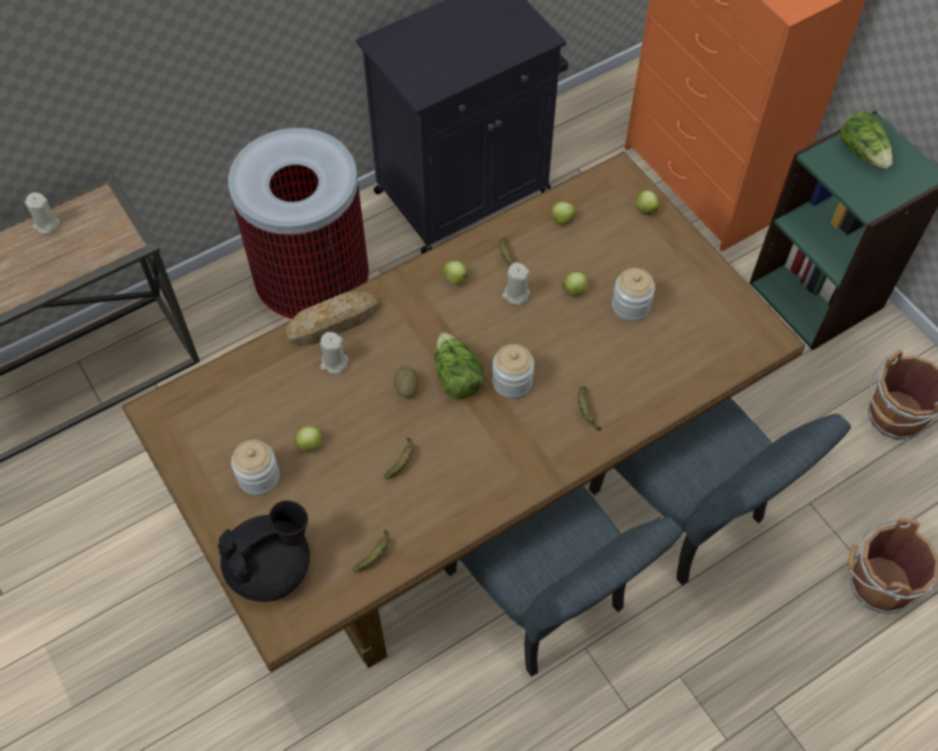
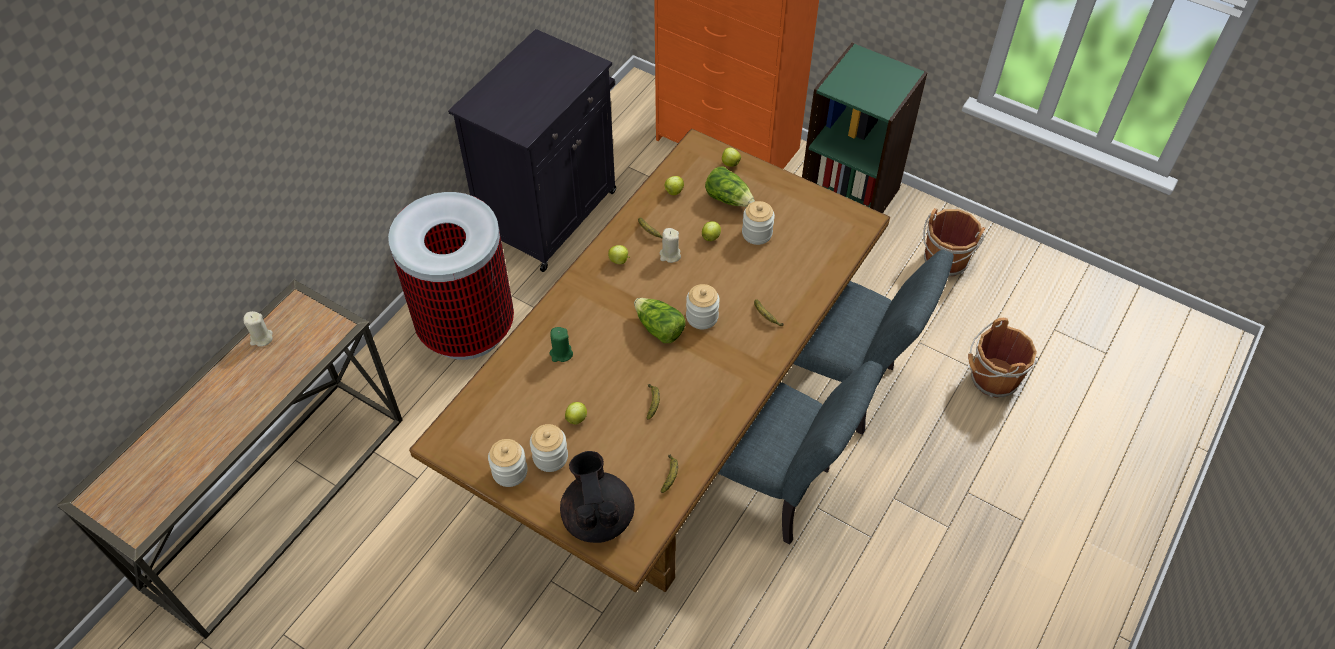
camera: 25 degrees left, 5 degrees down
black teapot [218,500,310,602] -> black teapot turned 45 degrees counterclockwise [560,451,635,543]
bread [286,291,379,346] -> none
beige candle [320,332,349,374] -> green candle [550,327,573,362]
potato [394,366,419,398] -> none
lettuce [840,111,893,169] -> lettuce moved to [705,166,755,207]
none -> jar [488,439,528,487]

